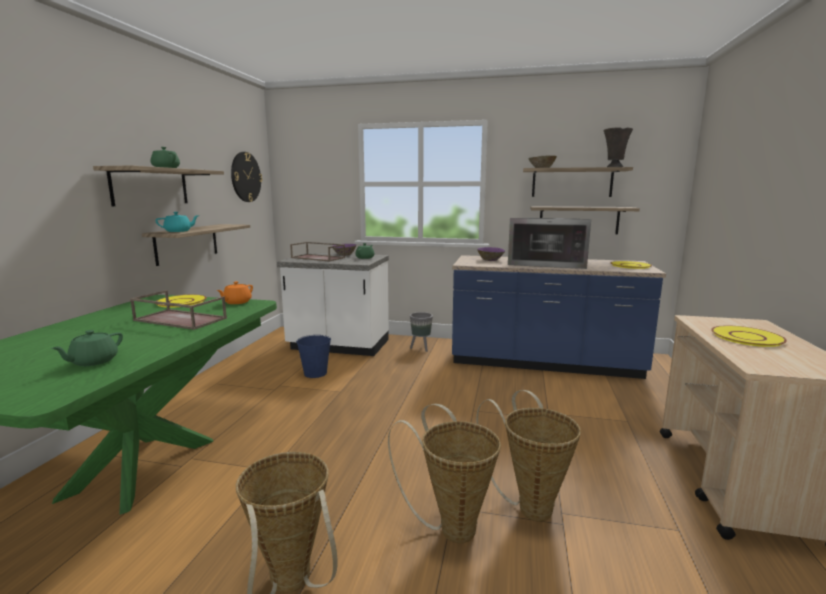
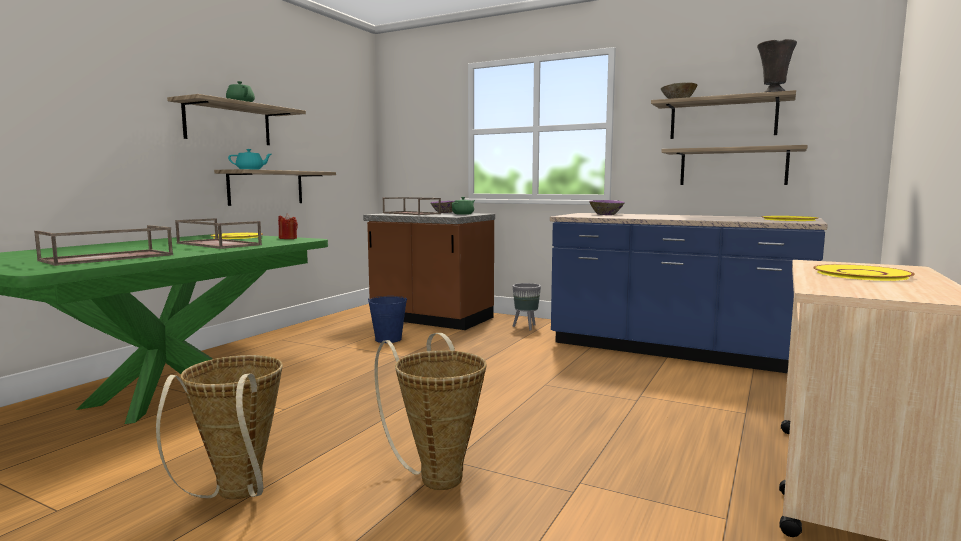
camera: 15 degrees right, 5 degrees down
green teapot [51,330,123,366] -> brown tray [34,225,173,266]
orange teapot [216,281,253,304] -> red candle [278,214,298,239]
wall clock [231,152,262,202] -> none
white counter [277,252,389,356] -> brown counter [363,213,495,330]
basket [476,390,581,521] -> none
microwave [508,218,591,269] -> none

